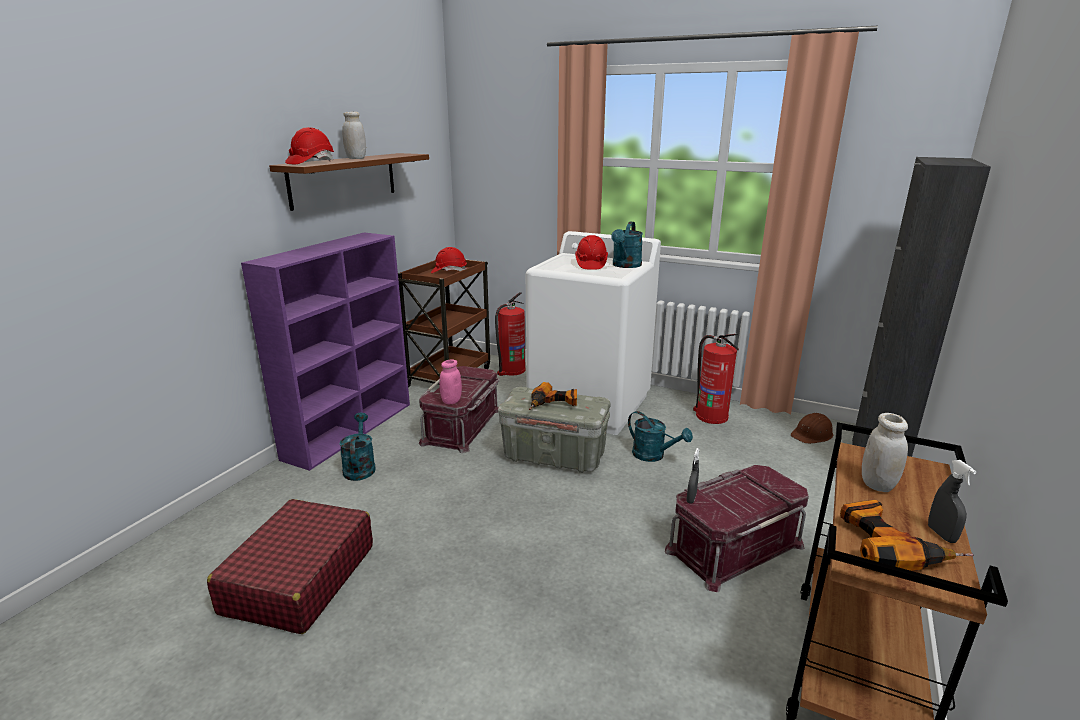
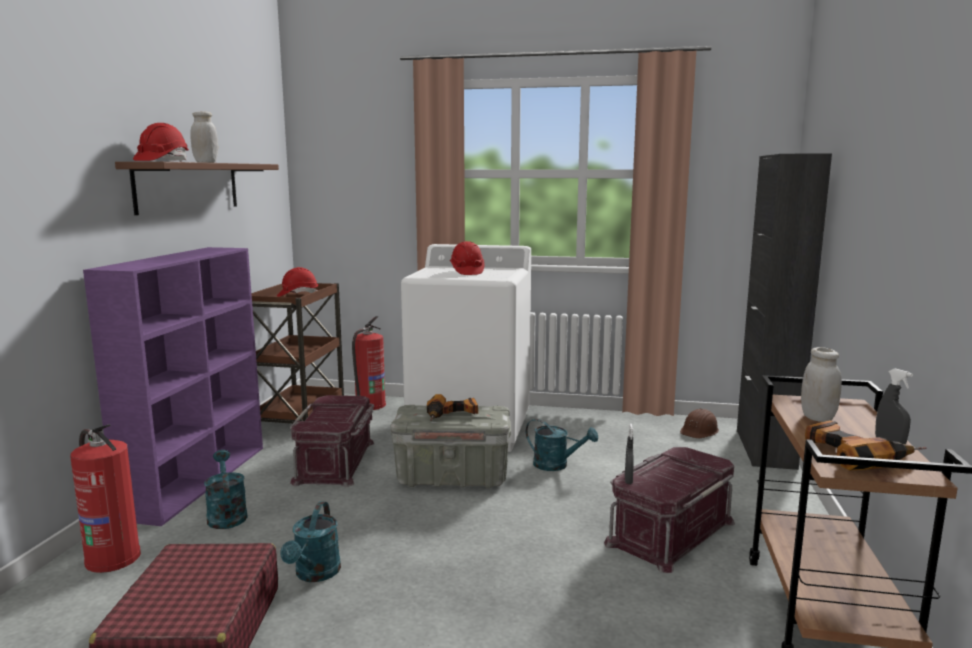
camera: 15 degrees left, 10 degrees down
pink jar [439,359,462,404] -> none
turquoise watering can [611,222,643,268] -> turquoise watering can moved to [280,501,341,582]
fire extinguisher [693,334,739,424] -> fire extinguisher moved to [70,424,141,573]

